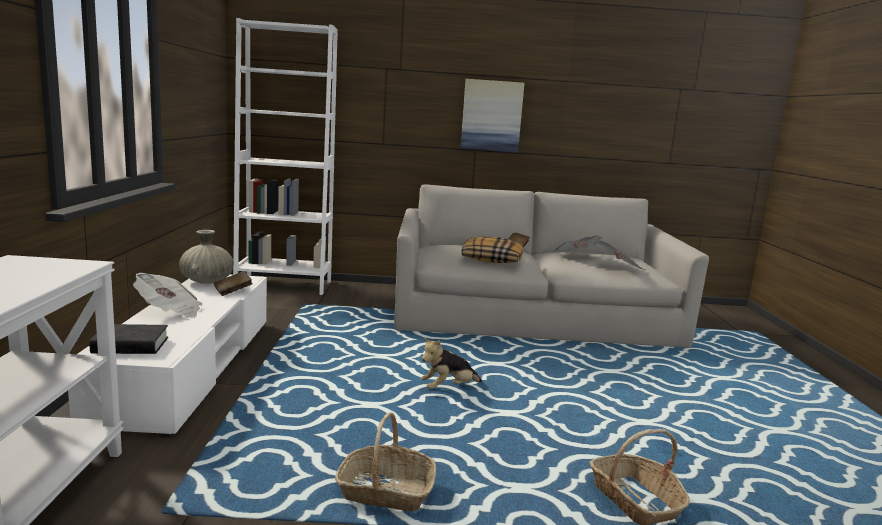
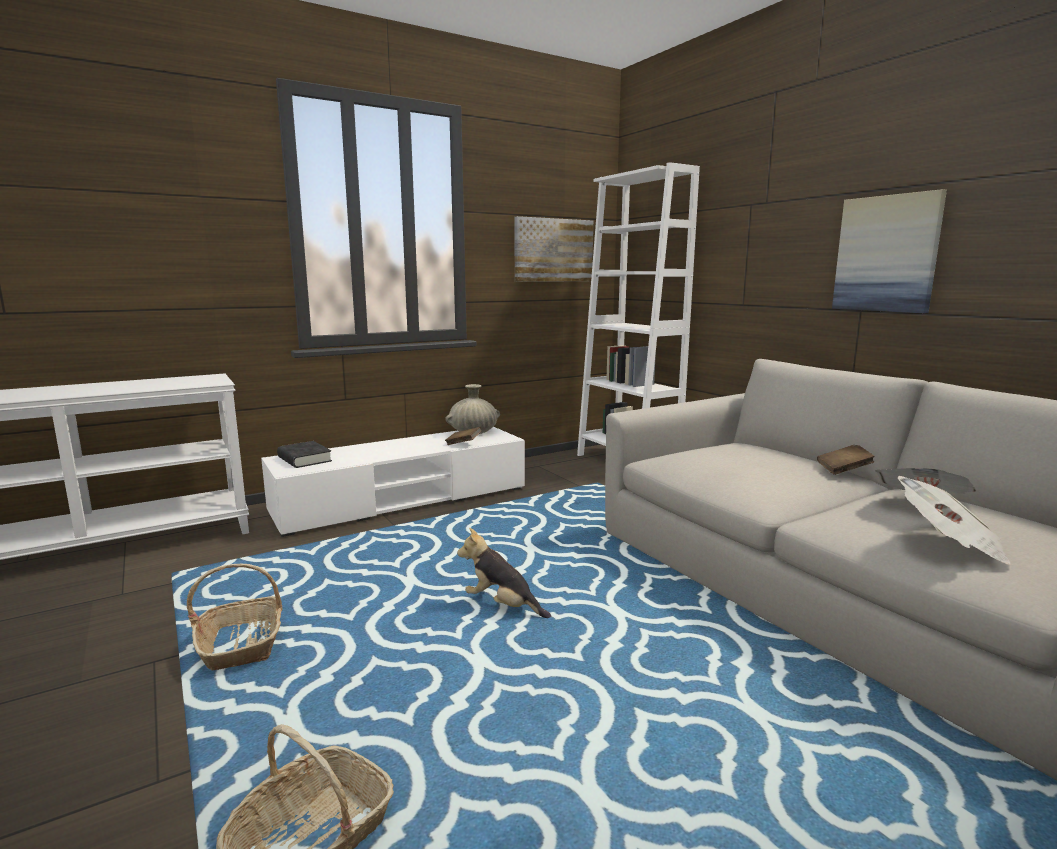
camera: 60 degrees right, 0 degrees up
newspaper [133,273,203,318] -> none
pillow [461,236,523,263] -> none
none -> picture [514,216,593,282]

